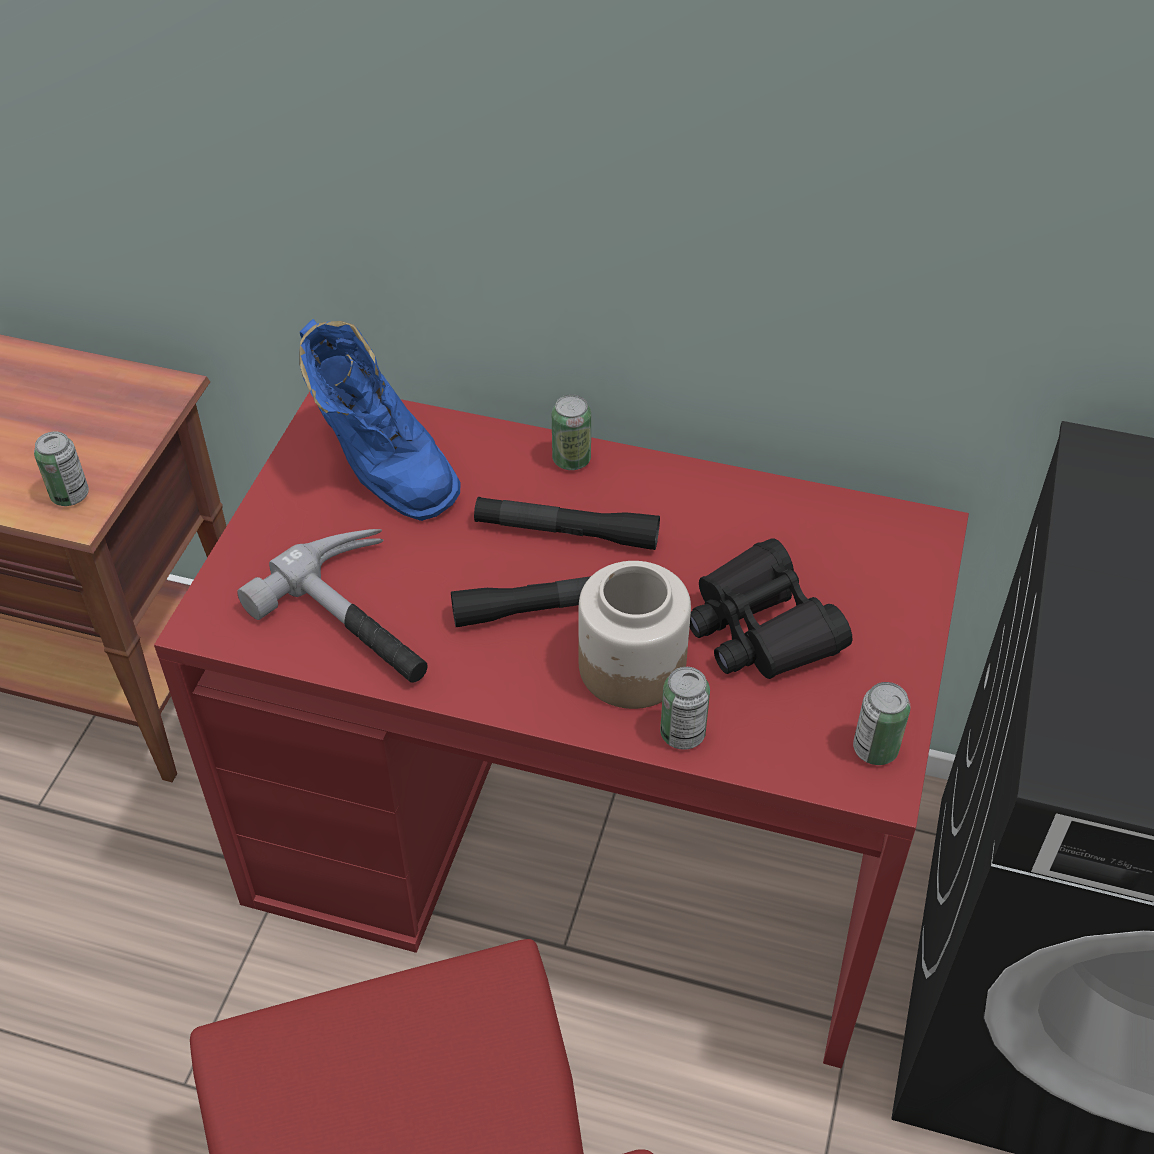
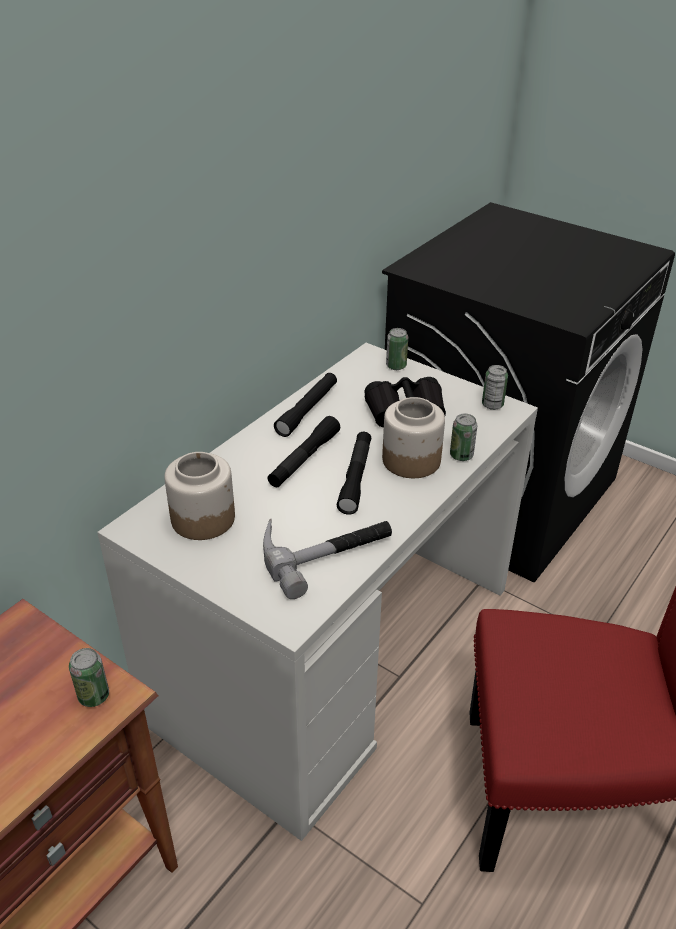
camera: 70 degrees left, 10 degrees down
red desk [154,391,969,1068] -> white desk [97,343,538,841]
blue boot [299,319,461,521] -> jar [164,452,235,540]
can [552,394,591,470] -> can moved to [386,328,408,370]
none -> black flashlight [274,373,337,437]

